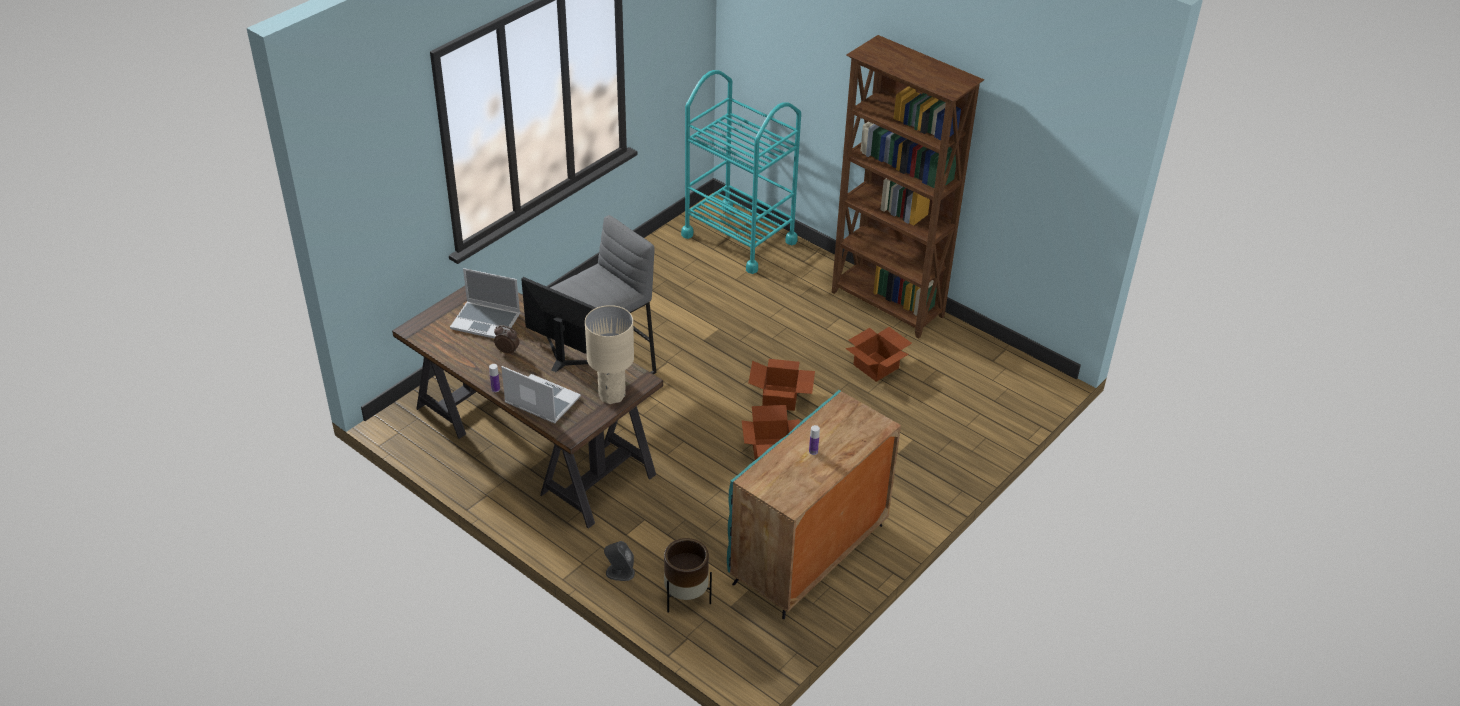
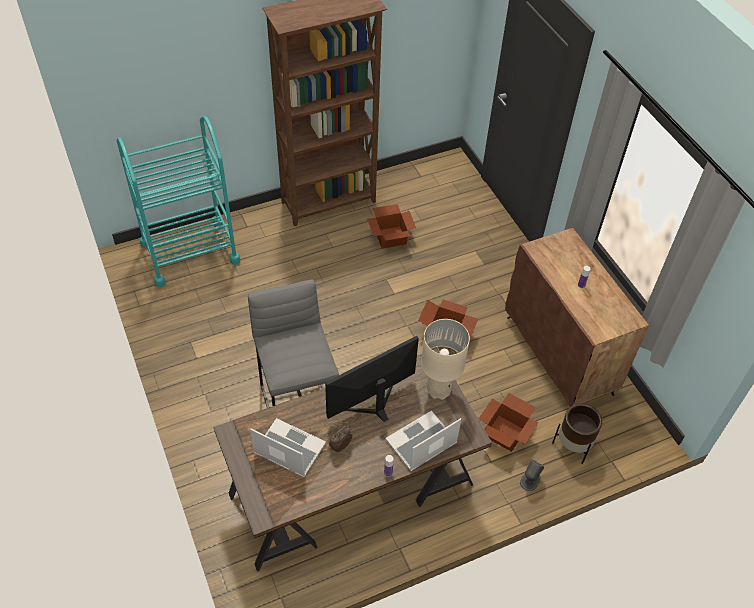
camera: 65 degrees left, 10 degrees up
laptop [450,268,520,338] -> laptop turned 105 degrees counterclockwise [250,418,326,477]
turquoise cabinet [727,390,901,619] -> brown cabinet [505,228,649,407]
cardboard box [748,359,815,411] -> cardboard box moved to [479,393,538,452]

